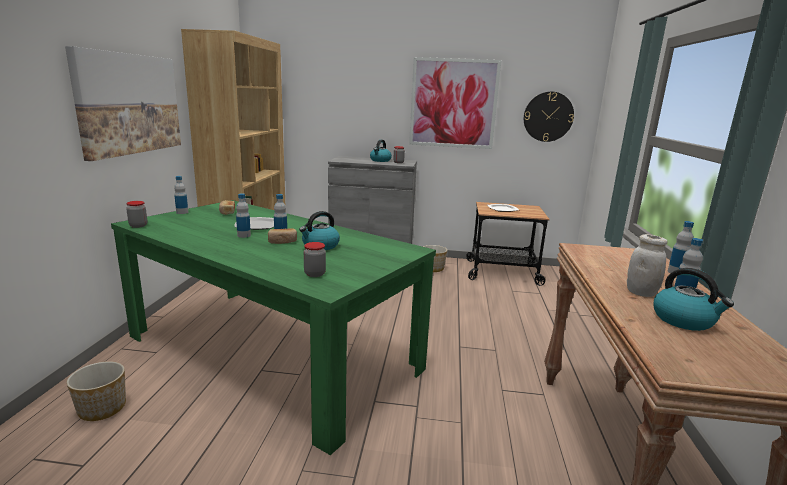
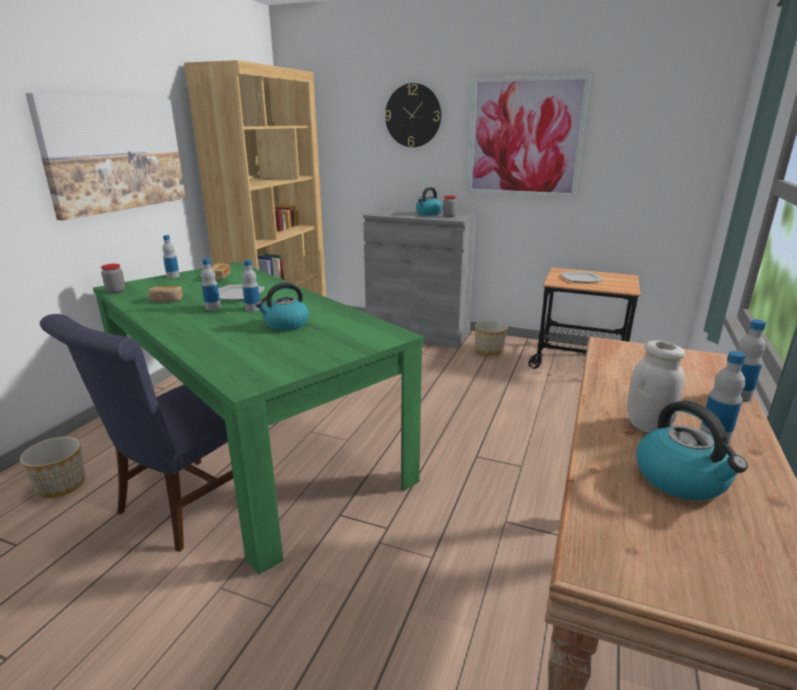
camera: 15 degrees right, 5 degrees up
bread [268,228,297,244] -> bread moved to [148,286,183,302]
jar [304,242,326,277] -> none
wall clock [524,92,574,142] -> wall clock moved to [385,83,441,147]
none -> blue chair [40,314,233,552]

